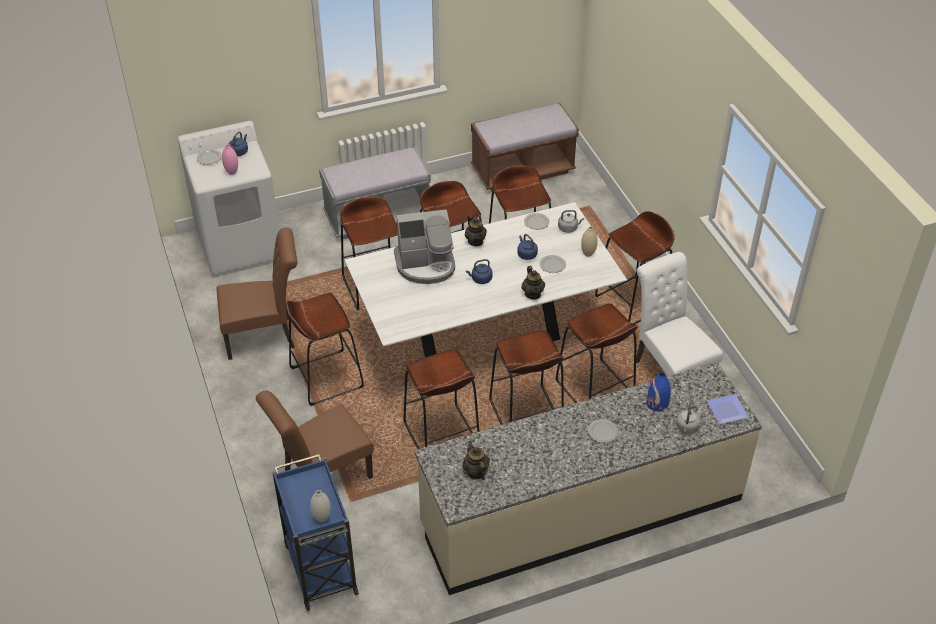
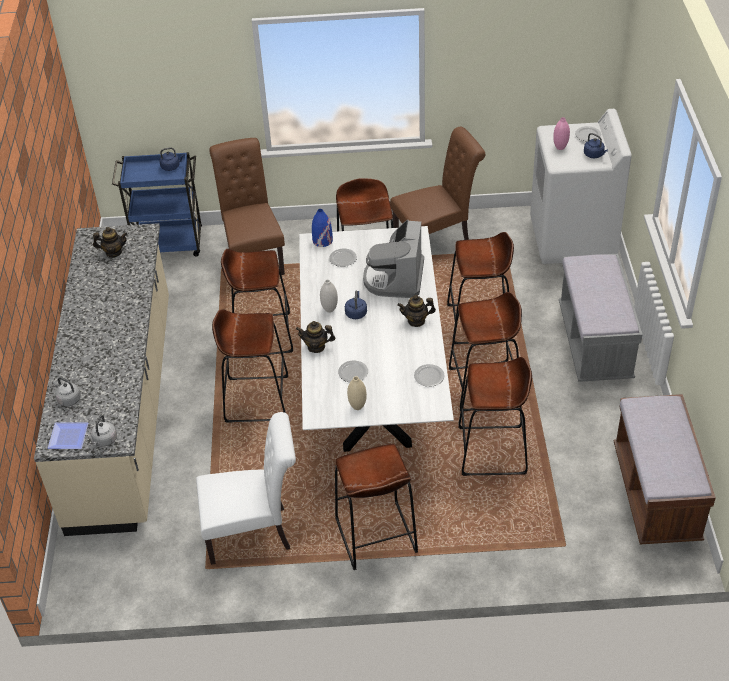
camera: 110 degrees right, 0 degrees up
brown chair [216,228,297,360] -> brown chair turned 120 degrees counterclockwise [390,127,486,240]
white vase [310,490,331,522] -> white vase moved to [320,279,338,313]
blue kettle [517,234,538,260] -> blue kettle moved to [159,147,184,171]
brown stool [555,303,637,403] -> none
grey kettle [558,210,584,233] -> grey kettle moved to [91,415,117,447]
plate [588,419,618,443] -> plate moved to [329,248,357,267]
blue vase [646,372,671,412] -> blue vase moved to [312,209,333,247]

